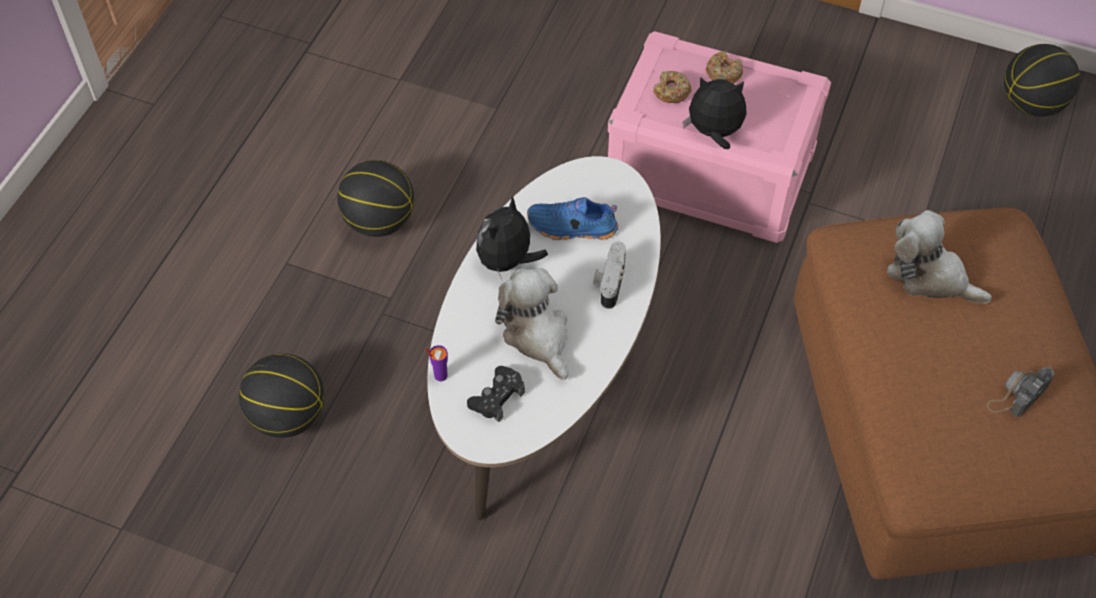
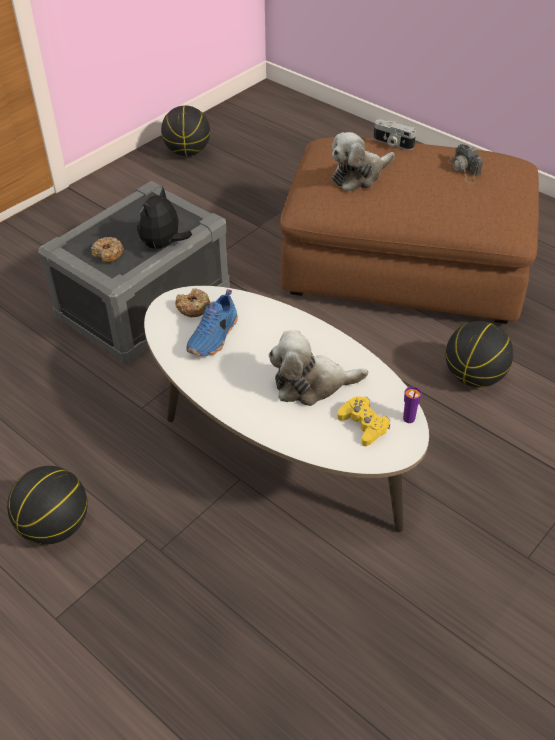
camera: 70 degrees left, 10 degrees down
basketball [239,353,325,438] -> basketball moved to [446,321,514,387]
purple cup [425,345,448,381] -> purple cup moved to [403,387,422,423]
black game controller [467,366,525,422] -> yellow game controller [338,396,390,446]
plush toy [476,196,548,279] -> none
camera [593,241,626,309] -> camera moved to [374,120,416,150]
pink storage box [608,31,831,243] -> grey storage box [38,181,230,363]
donut [706,51,743,84] -> donut moved to [175,288,211,317]

